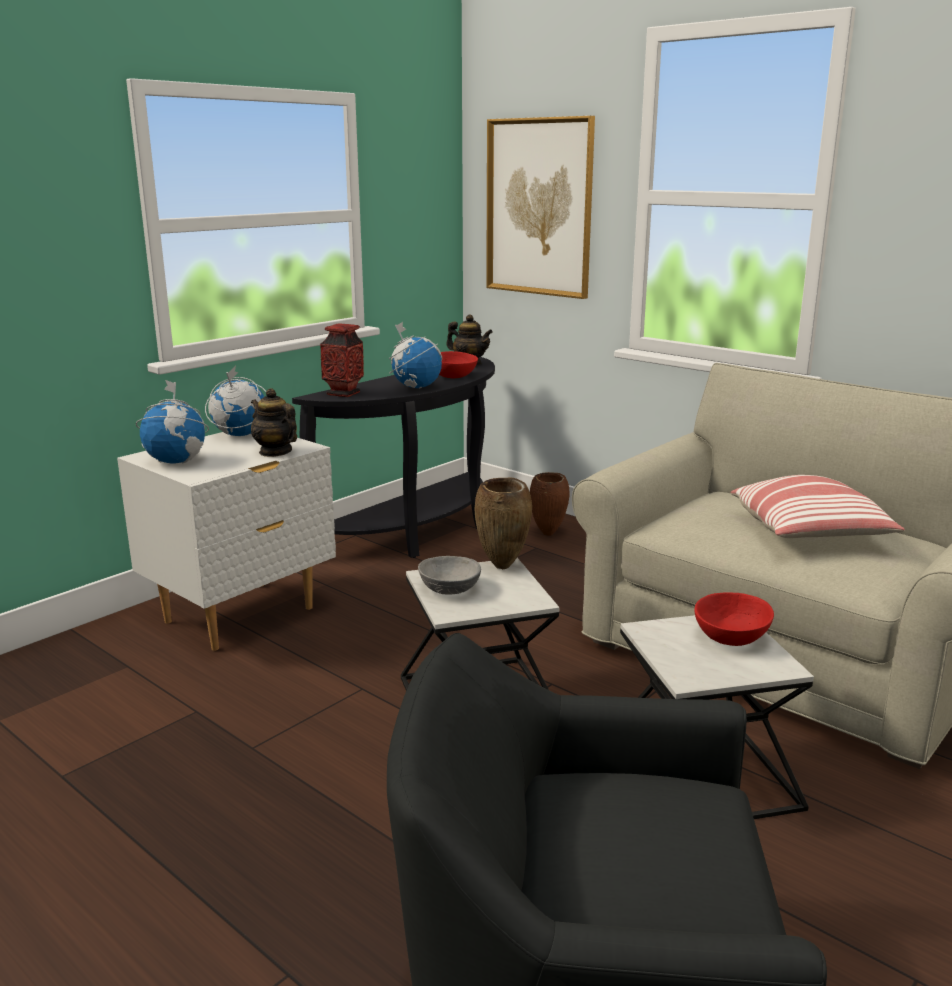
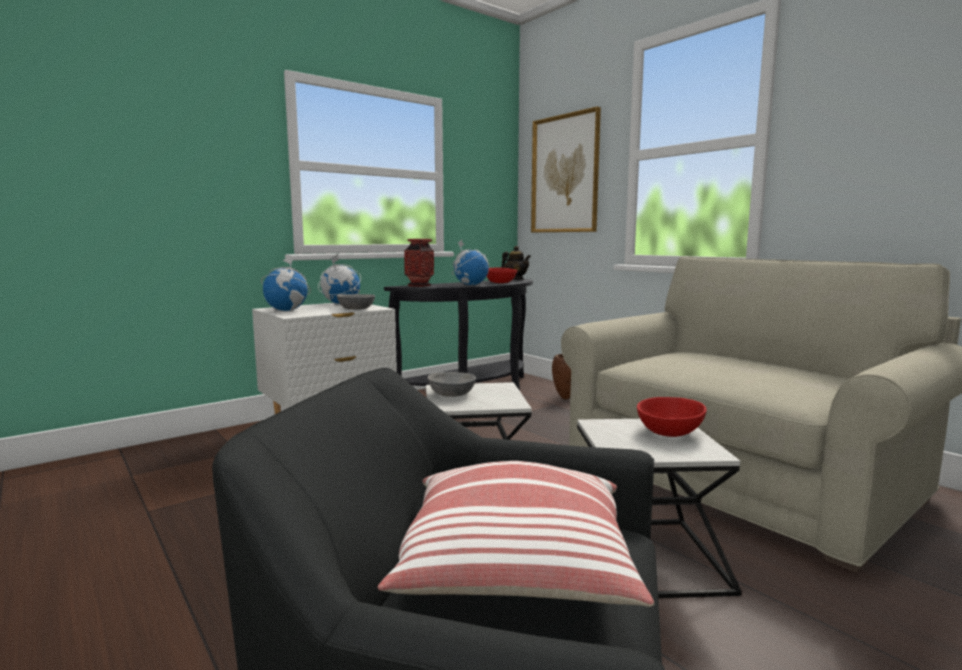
camera: 10 degrees right, 10 degrees down
teapot [251,388,297,457] -> grey bowl [337,294,375,310]
brown vase [474,478,532,569] -> none
pillow [730,475,905,538] -> pillow moved to [377,461,654,607]

